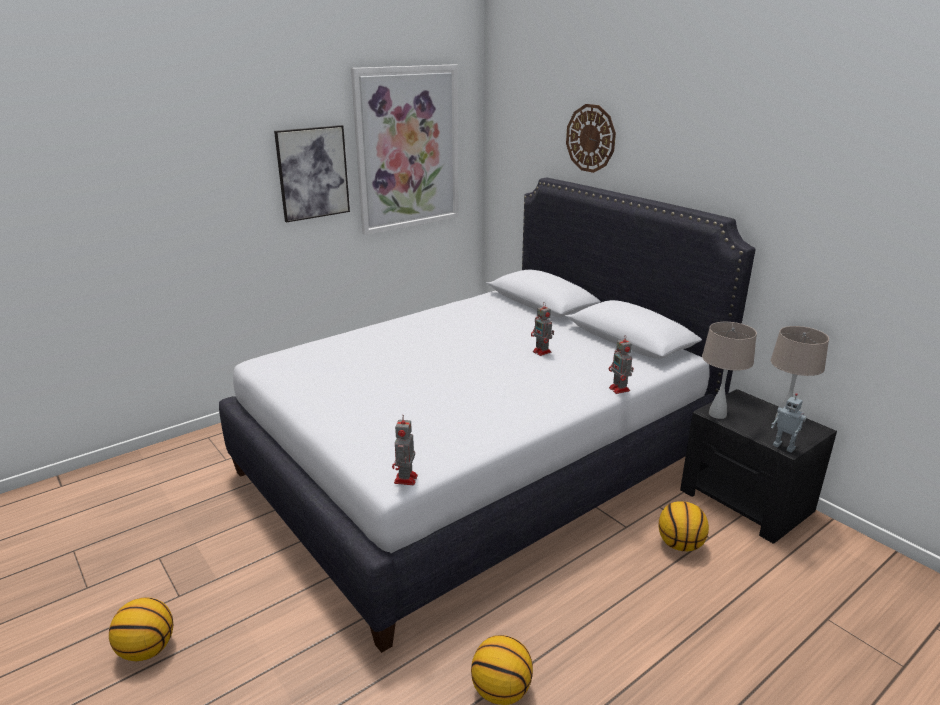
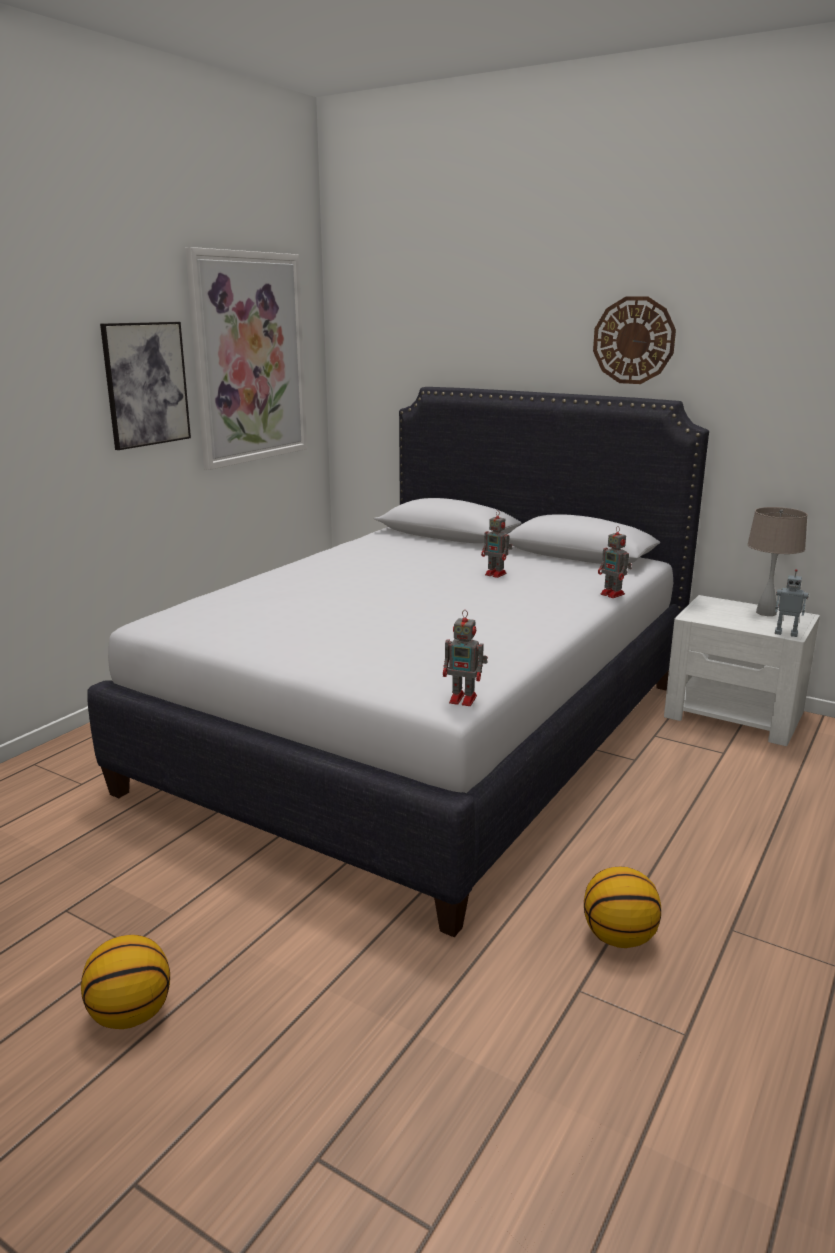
camera: 20 degrees left, 5 degrees down
toy robot [392,415,418,485] -> toy robot turned 60 degrees counterclockwise [443,610,488,706]
wall clock [566,104,616,173] -> wall clock moved to [593,296,676,384]
basketball [659,501,709,551] -> none
black nightstand [680,389,837,544] -> white nightstand [664,595,820,746]
beige table lamp [702,322,757,419] -> none

